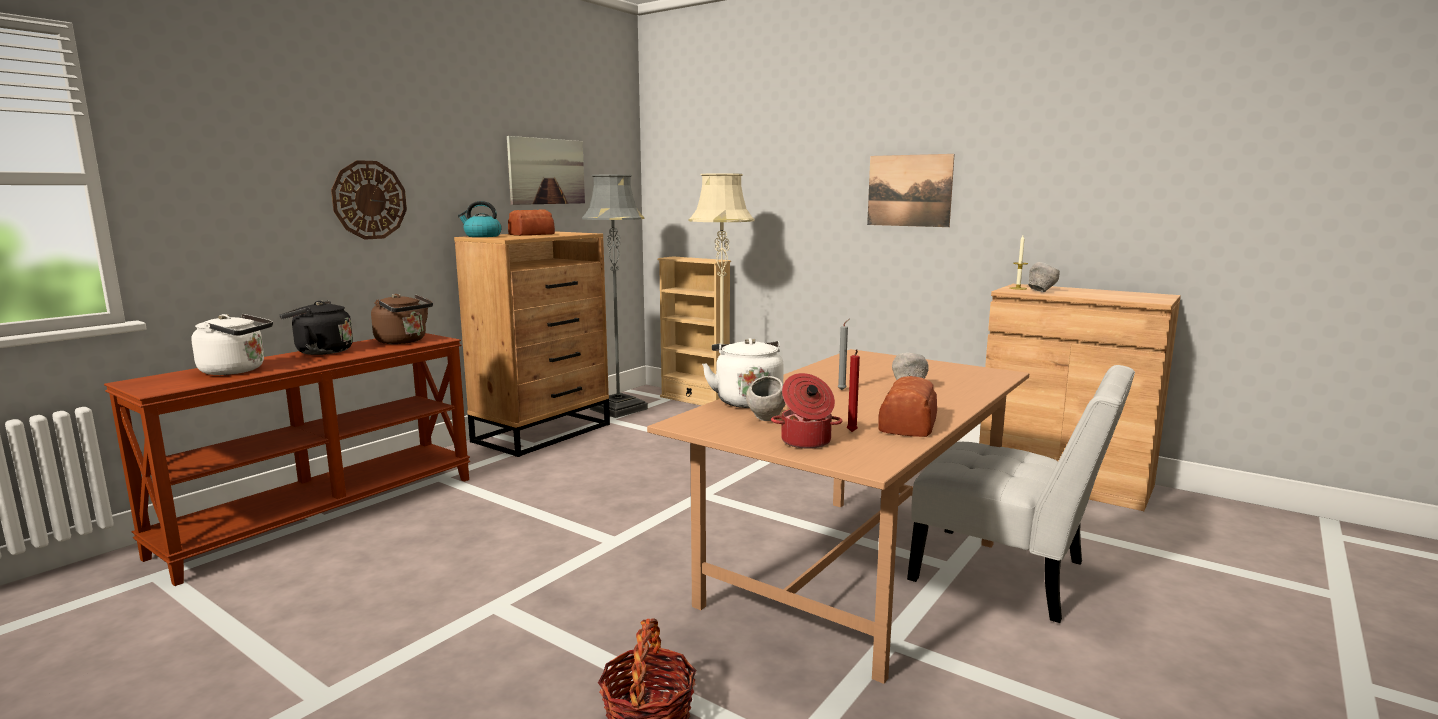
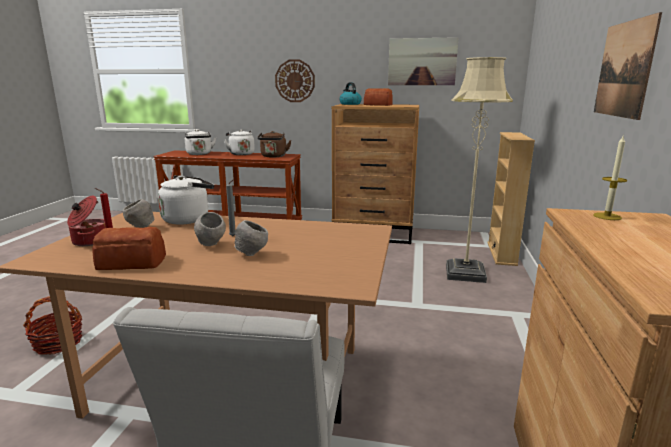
camera: 65 degrees right, 5 degrees up
black kettle [280,301,353,355] -> white kettle [224,130,255,155]
grey floor lamp [582,175,648,418] -> none
grey bowl [1029,262,1060,292] -> grey bowl moved to [194,212,226,246]

